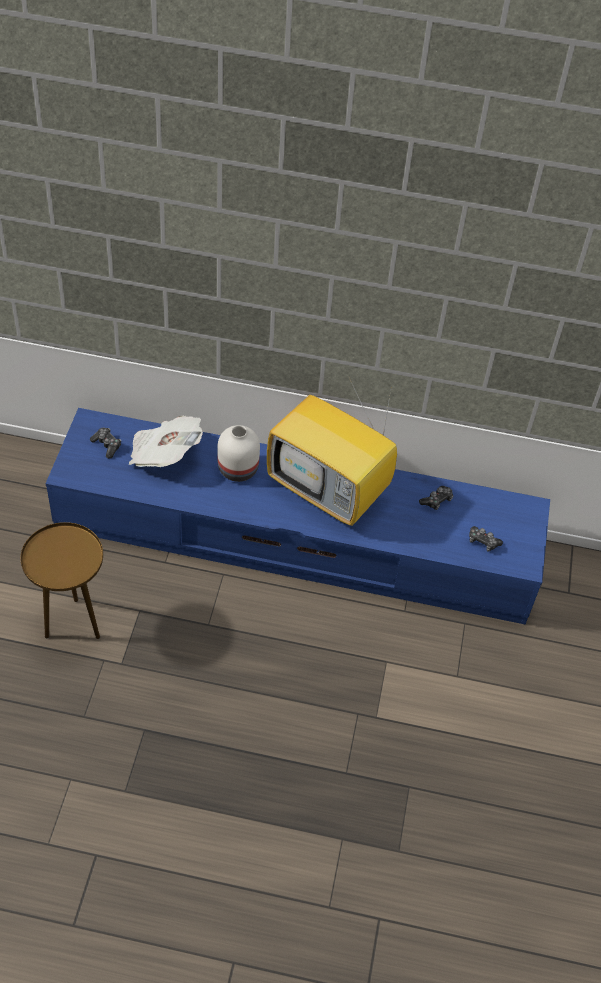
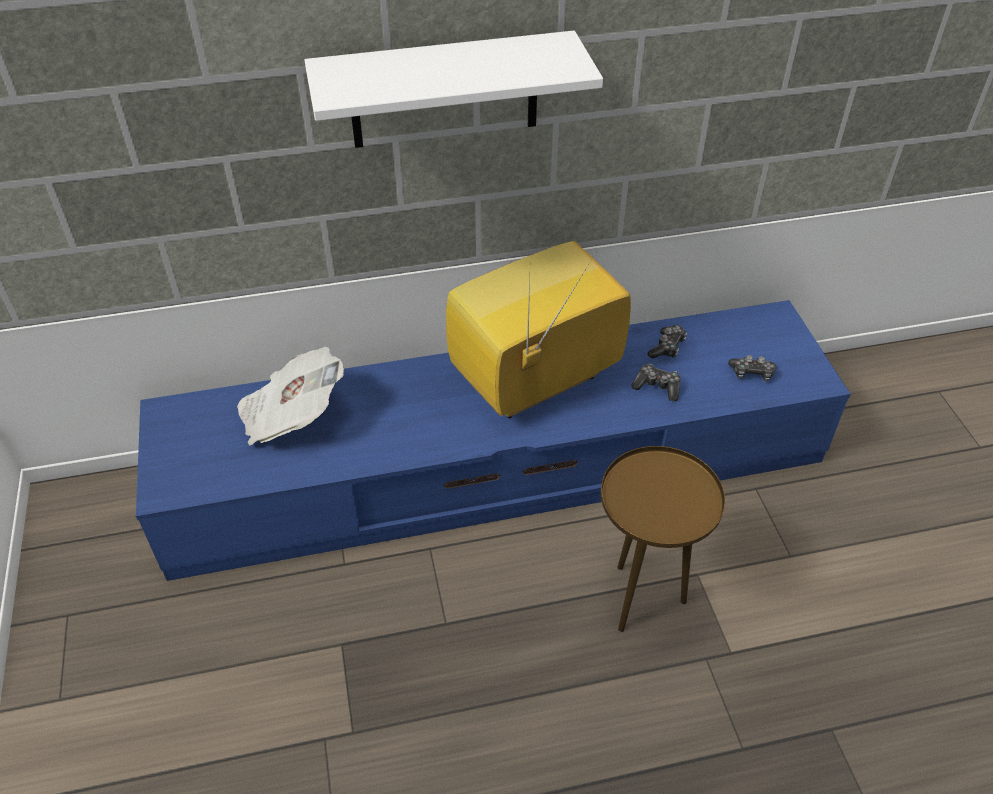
camera: 20 degrees left, 5 degrees down
brown side table [21,522,103,639] -> brown side table moved to [601,446,725,632]
game controller [90,428,121,459] -> game controller moved to [631,364,681,402]
white vase [217,425,260,482] -> none
television [267,378,397,526] -> television turned 135 degrees clockwise [446,241,631,418]
none -> white shelf [305,31,603,148]

